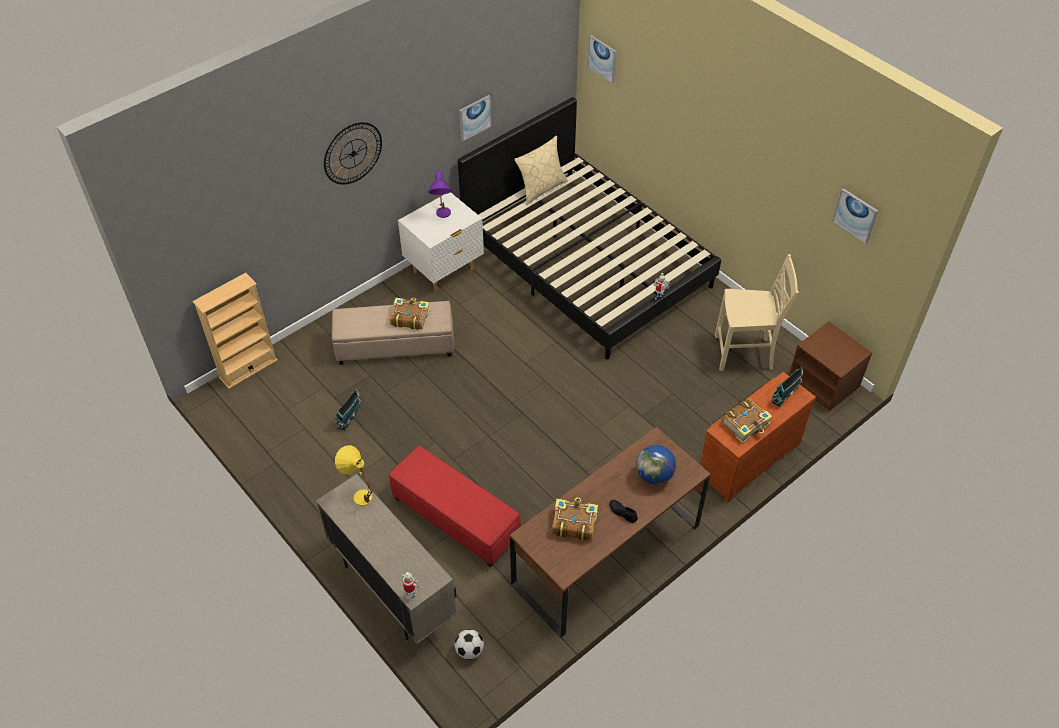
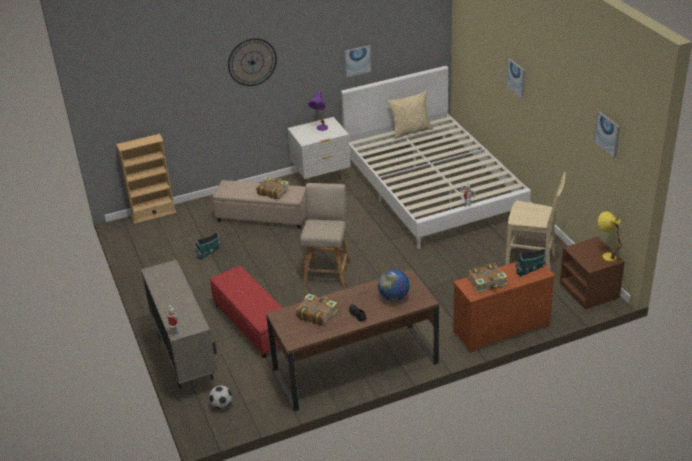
camera: 20 degrees right, 15 degrees down
yellow table lamp [335,445,374,506] -> yellow table lamp moved to [598,211,622,261]
black bed [458,97,721,359] -> white bed [341,66,531,249]
picture [588,35,617,84] -> picture moved to [506,58,525,98]
none -> beige chair [300,183,350,287]

